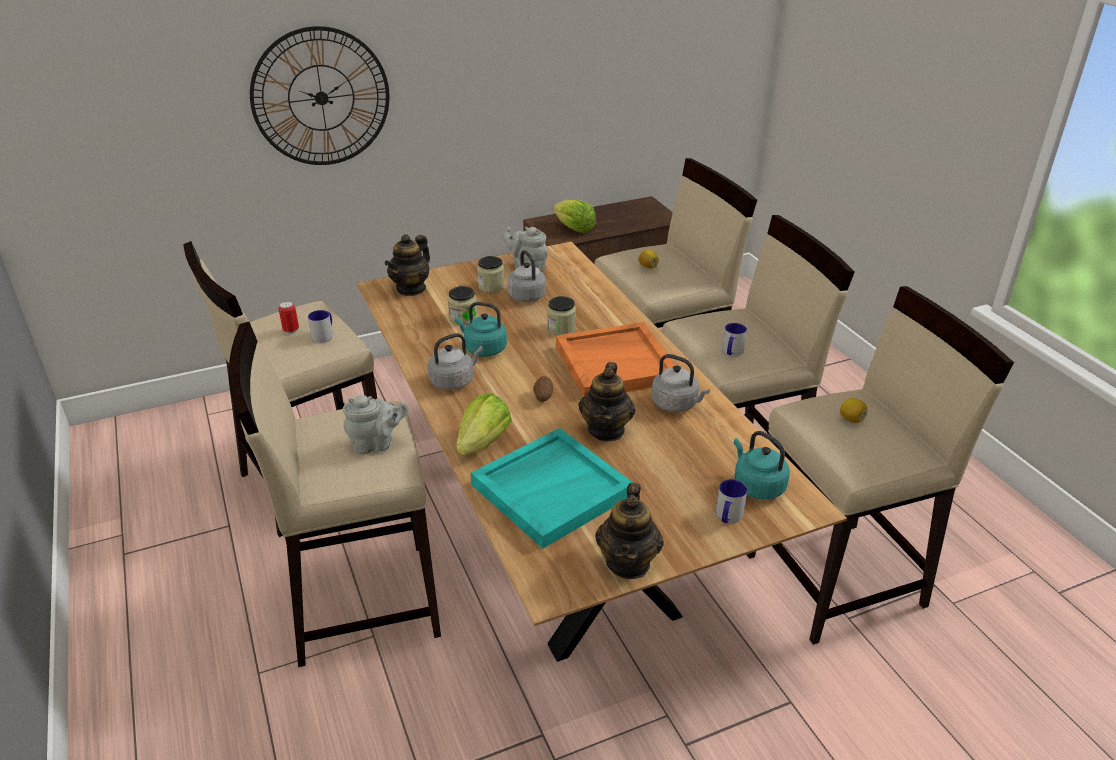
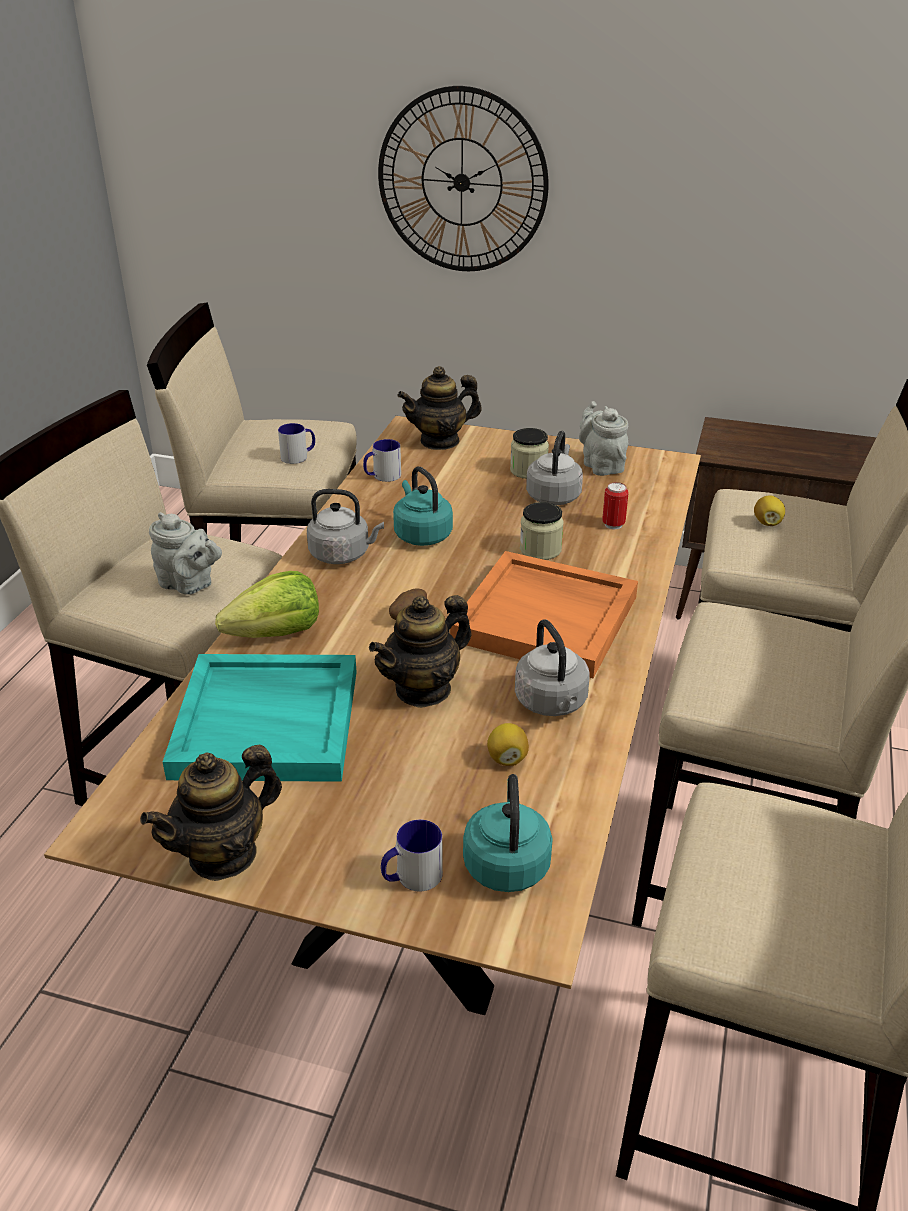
camera: 40 degrees right, 0 degrees up
can [278,301,299,334] -> can moved to [602,482,629,529]
jar [448,286,478,325] -> none
lettuce [553,200,596,233] -> none
mug [722,323,747,356] -> mug moved to [363,439,401,482]
lemon [840,398,868,423] -> lemon moved to [487,723,529,766]

